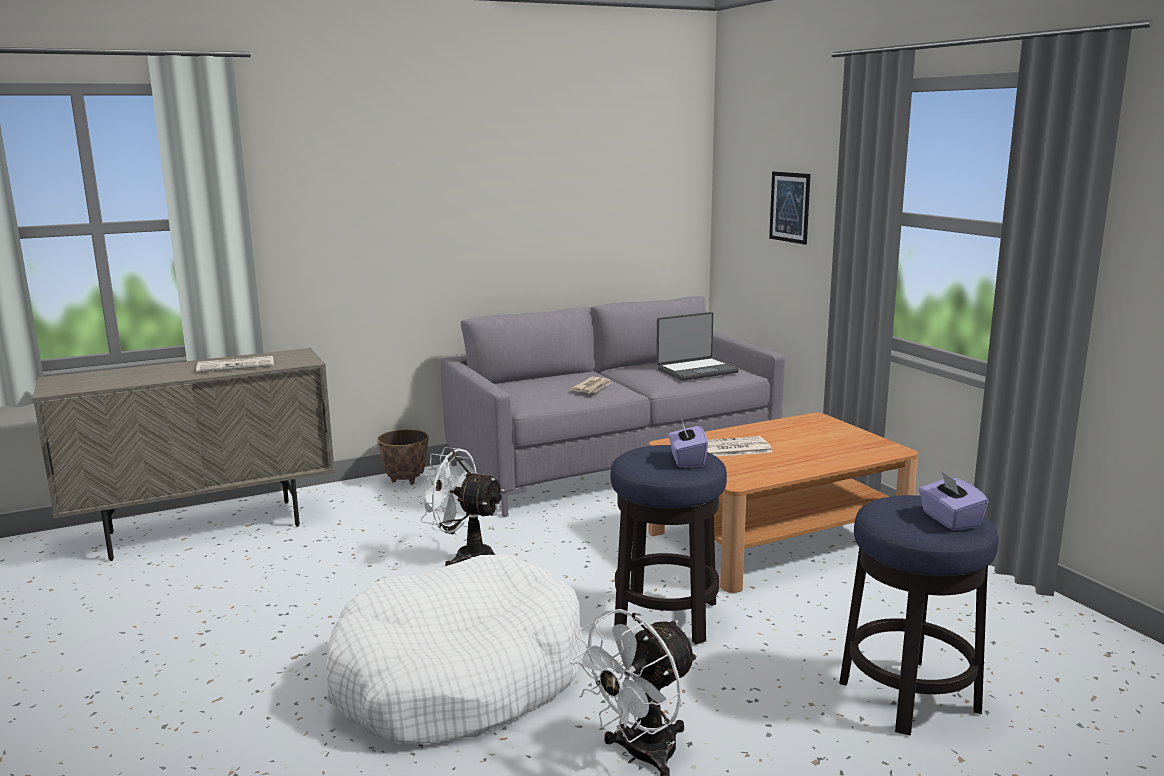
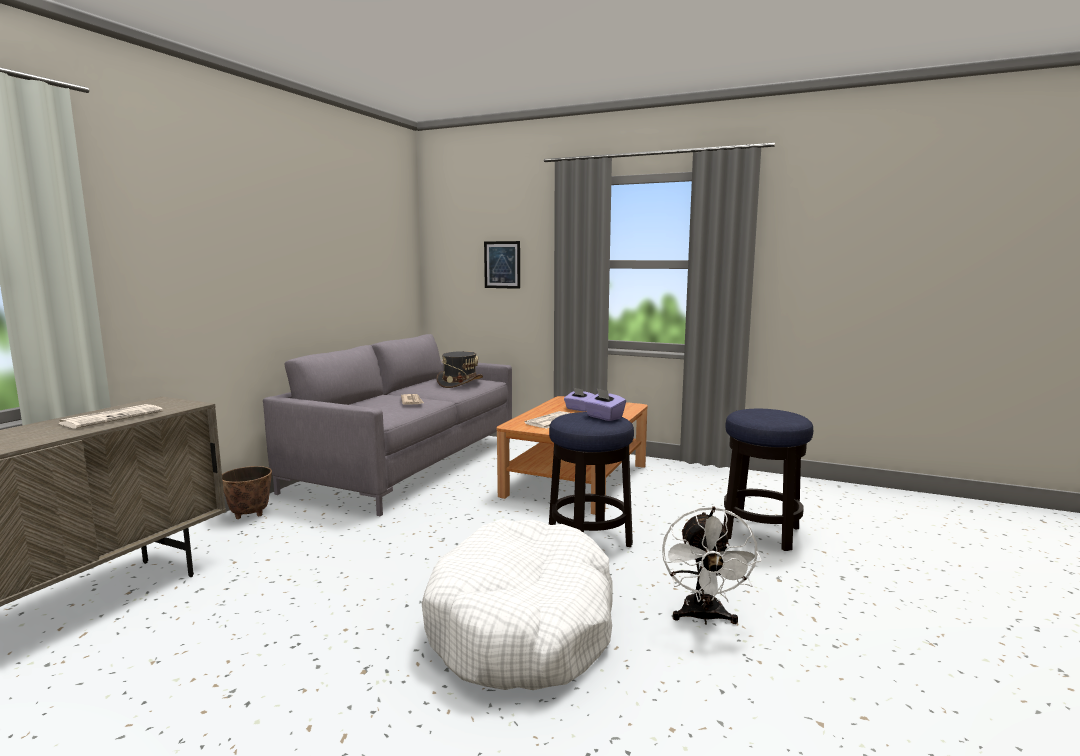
camera: 40 degrees left, 5 degrees down
white fan [416,447,505,566] -> none
laptop [656,312,739,381] -> grey hat [436,351,483,388]
purple tissue box [919,472,989,530] -> purple tissue box moved to [564,387,594,412]

